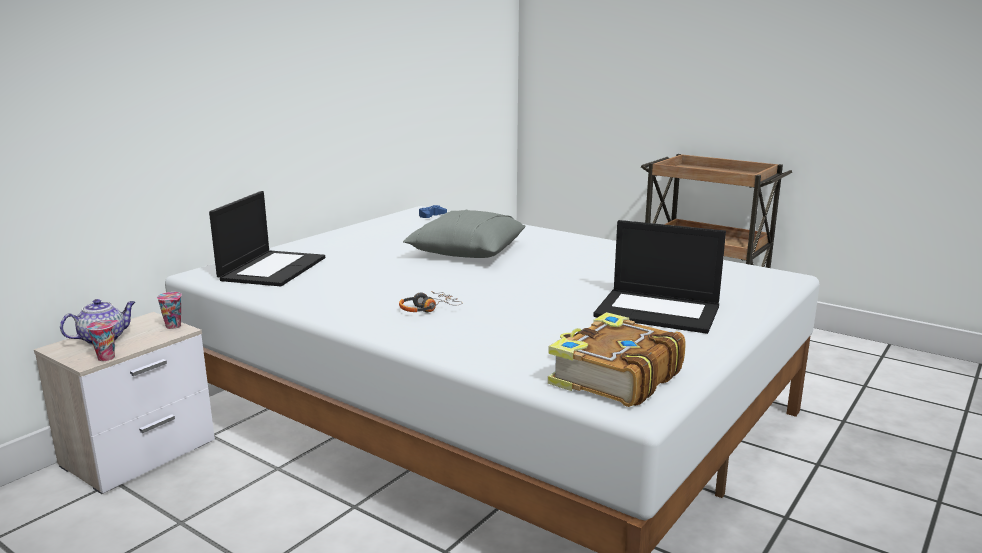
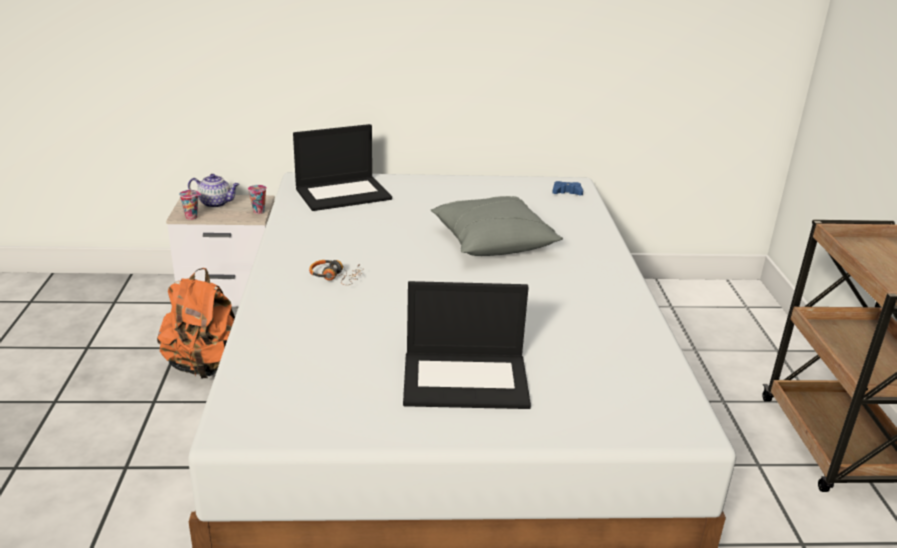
camera: 50 degrees right, 10 degrees up
book [548,312,685,407] -> none
laptop [593,220,726,334] -> laptop turned 75 degrees counterclockwise [403,281,531,409]
none -> orange backpack [157,268,235,379]

